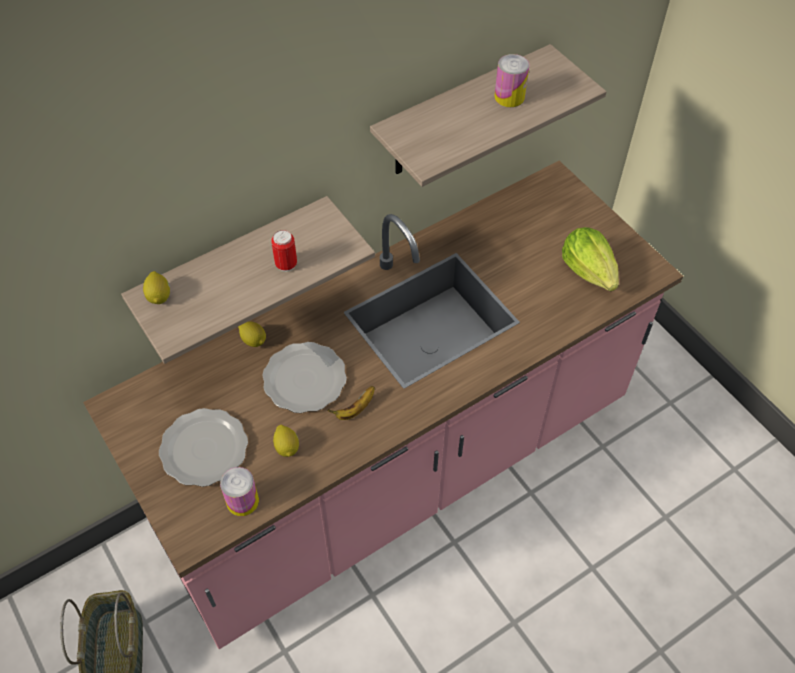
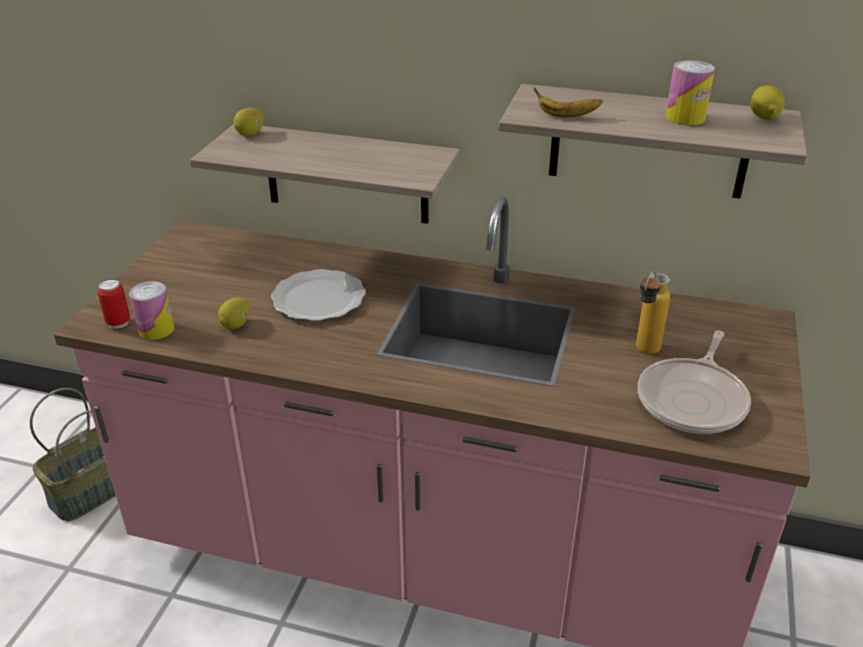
camera: 50 degrees right, 20 degrees down
plate [159,408,248,487] -> none
lemon [238,322,266,347] -> lemon moved to [751,85,785,120]
can [271,230,297,271] -> can moved to [97,279,130,329]
banana [327,386,375,420] -> banana moved to [534,88,603,117]
lettuce [562,227,619,292] -> frying pan [638,330,751,434]
none -> bottle [636,271,670,354]

